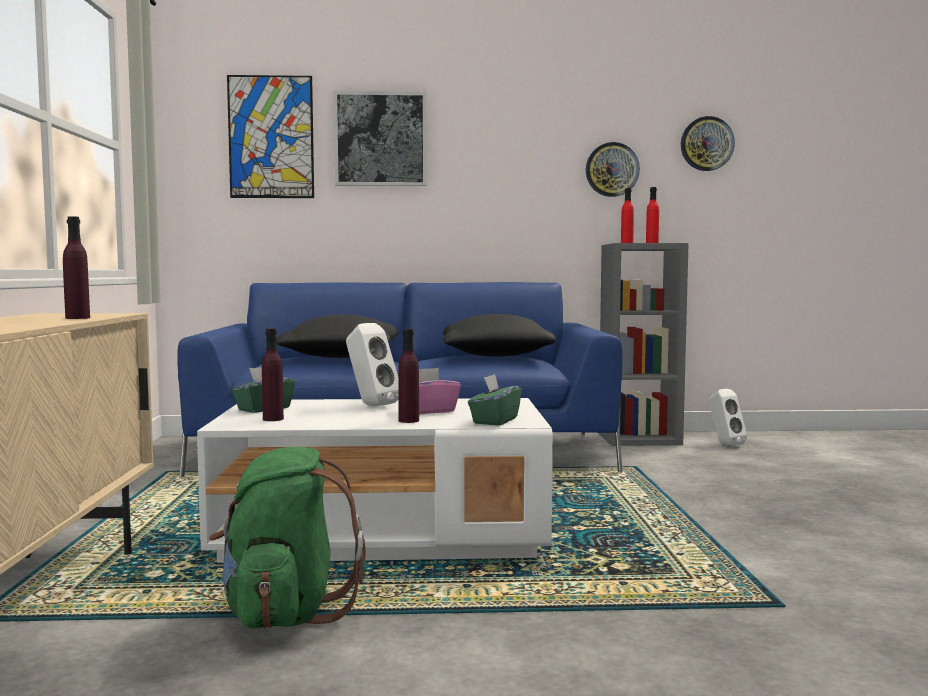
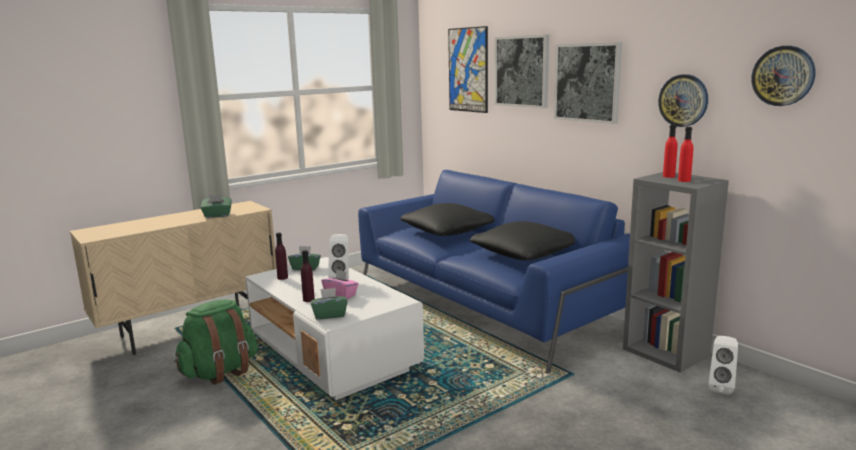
camera: 55 degrees right, 10 degrees up
purple bottle [63,216,90,319] -> green tissue box [201,195,232,218]
none -> picture [554,42,622,124]

